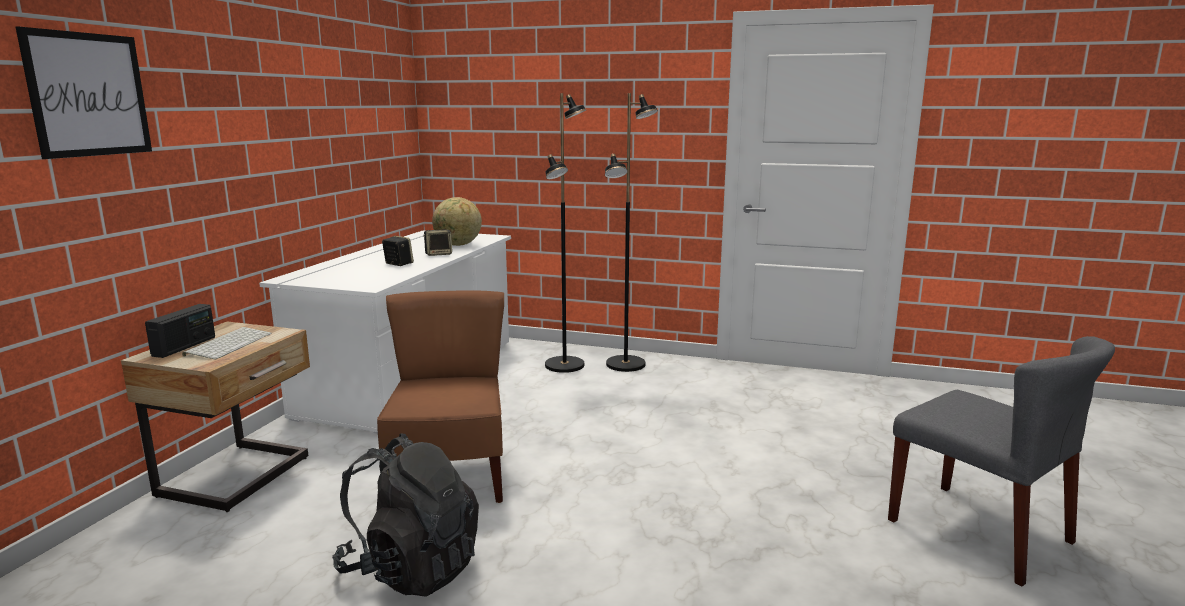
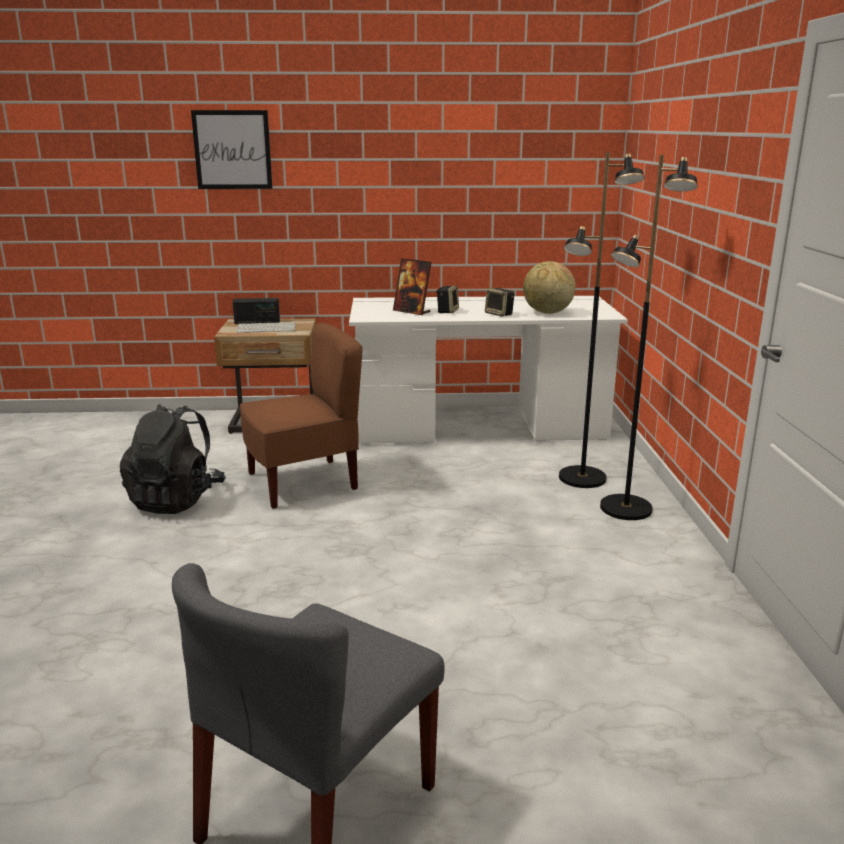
camera: 70 degrees right, 5 degrees up
none -> picture frame [393,258,432,315]

